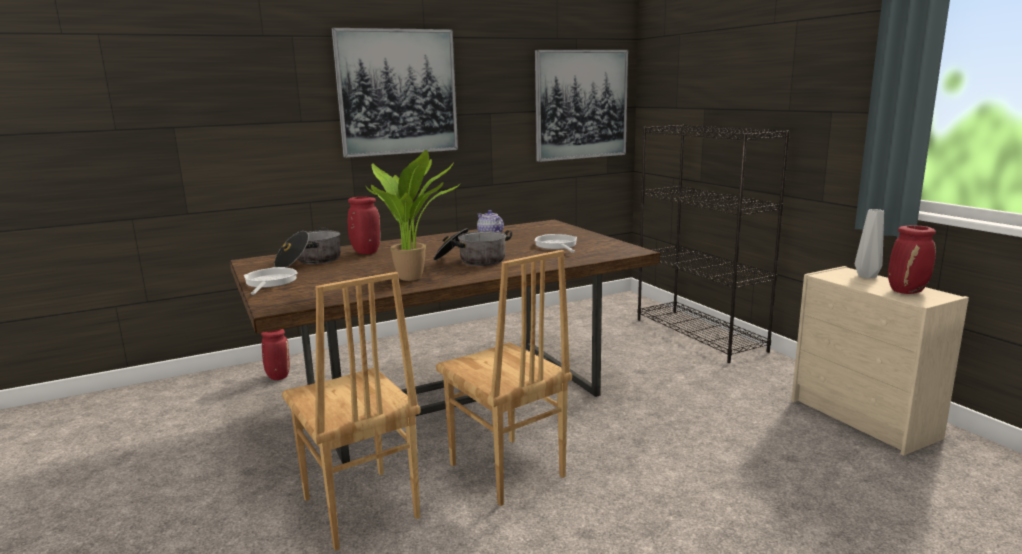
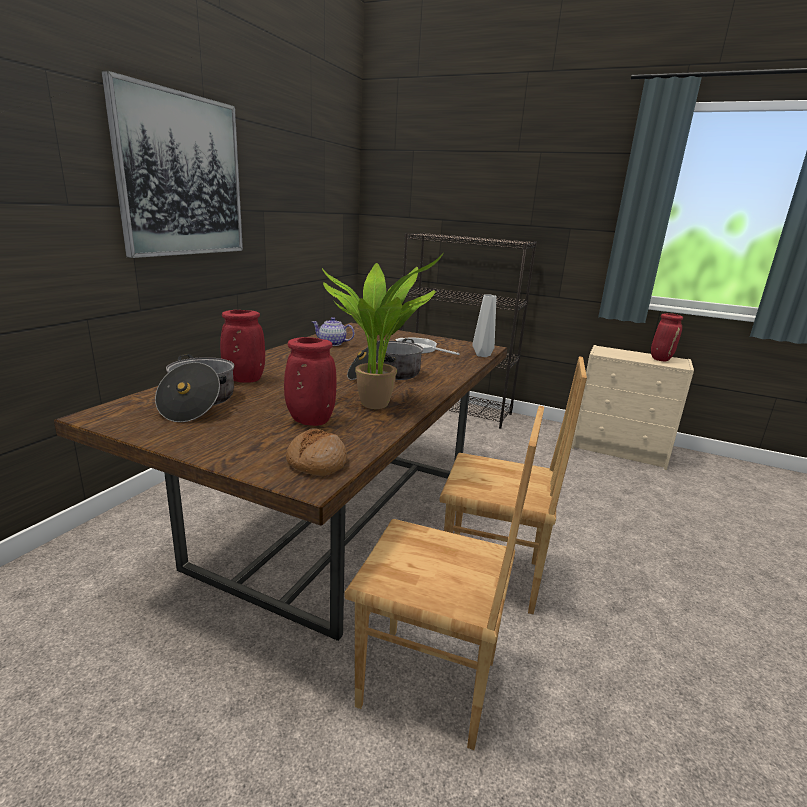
camera: 40 degrees left, 5 degrees up
frying pan [244,267,298,295] -> none
red vase [261,329,290,380] -> red vase moved to [284,337,336,426]
picture [535,50,628,162] -> none
grey vase [855,209,884,279] -> grey vase moved to [472,295,497,357]
none -> bread [286,428,347,476]

